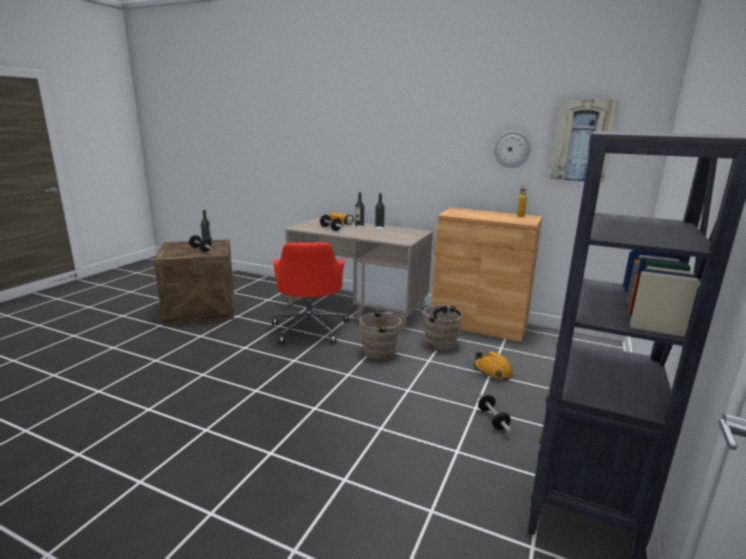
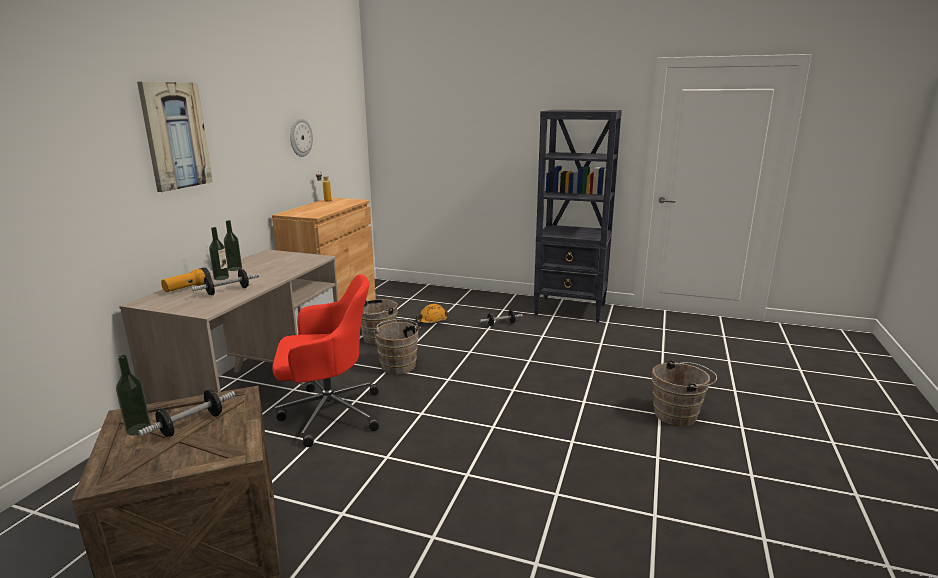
camera: 95 degrees left, 0 degrees up
picture [550,100,618,183] -> picture moved to [137,82,213,192]
none -> brown bucket [652,360,717,426]

